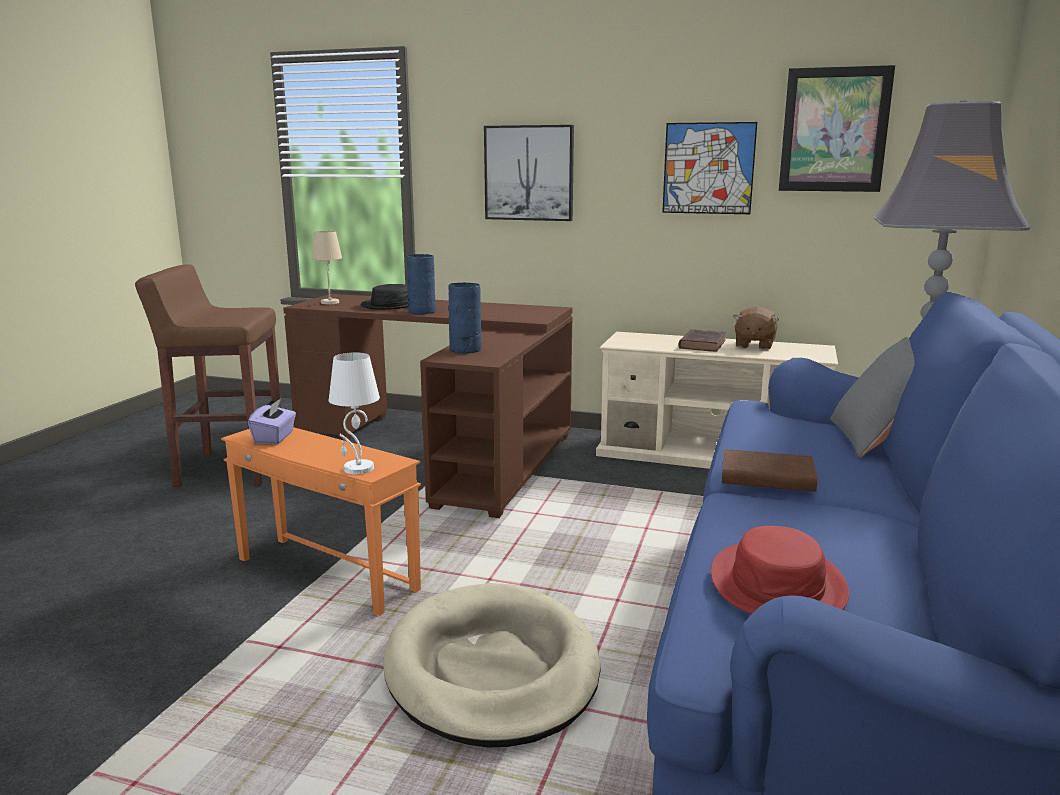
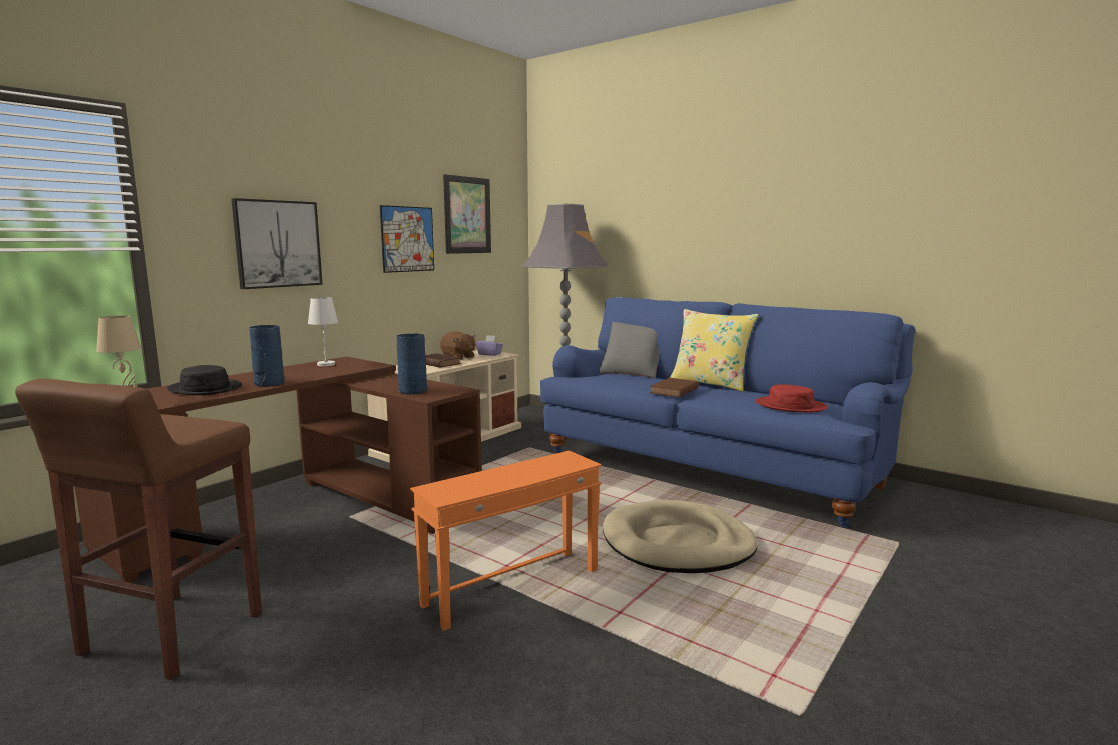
camera: 70 degrees left, 5 degrees down
purple tissue box [248,398,296,444] -> purple tissue box moved to [476,335,503,356]
white table lamp [329,352,380,475] -> white table lamp moved to [308,297,338,366]
none -> yellow pillow [670,309,759,391]

